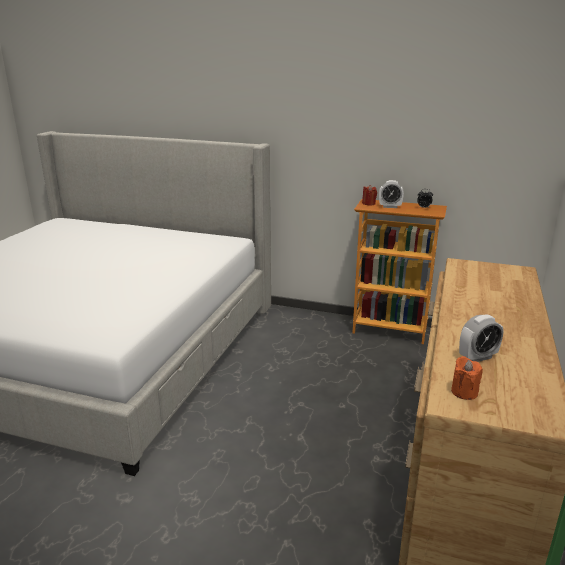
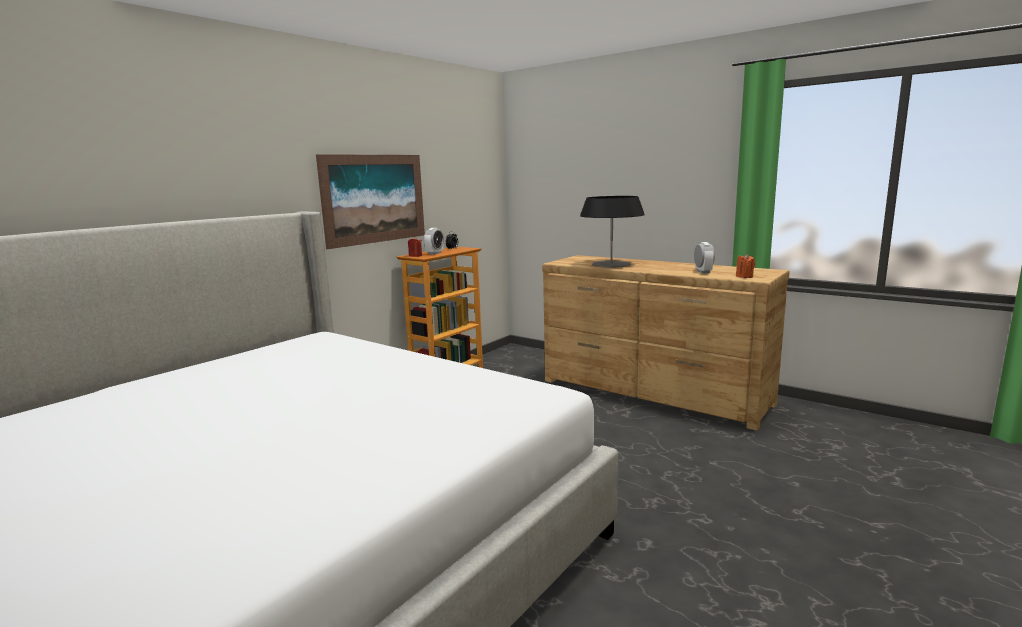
camera: 70 degrees left, 10 degrees down
none -> picture [316,154,425,249]
none -> table lamp [580,196,645,268]

